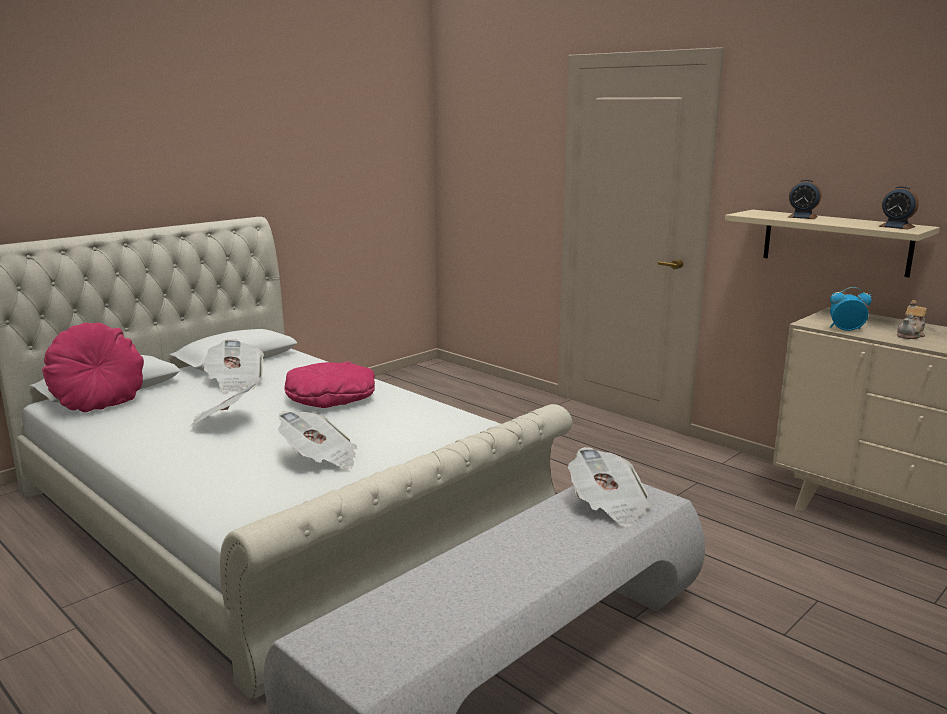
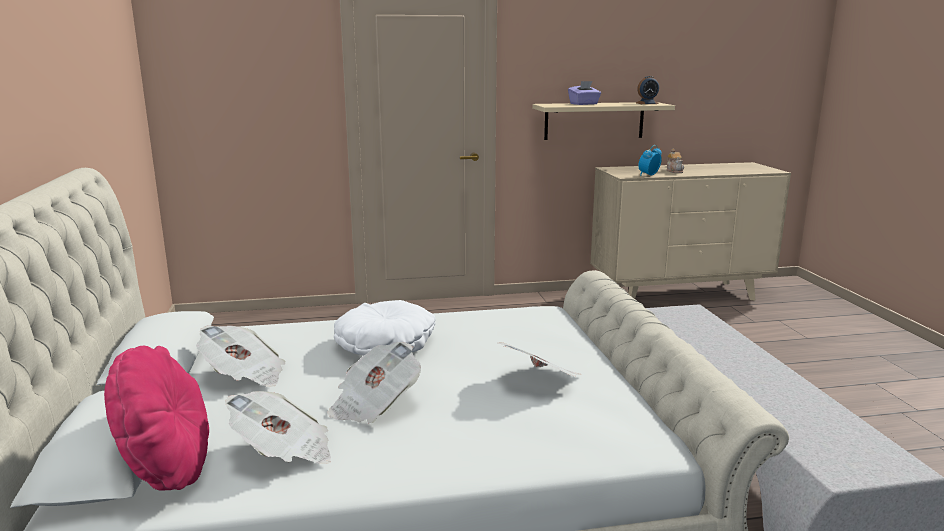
camera: 55 degrees left, 0 degrees up
pink pillow [284,361,375,408] -> white pillow [334,300,436,356]
newspaper [568,447,652,527] -> newspaper moved to [225,391,331,464]
alarm clock [787,179,822,219] -> purple tissue box [568,81,601,105]

